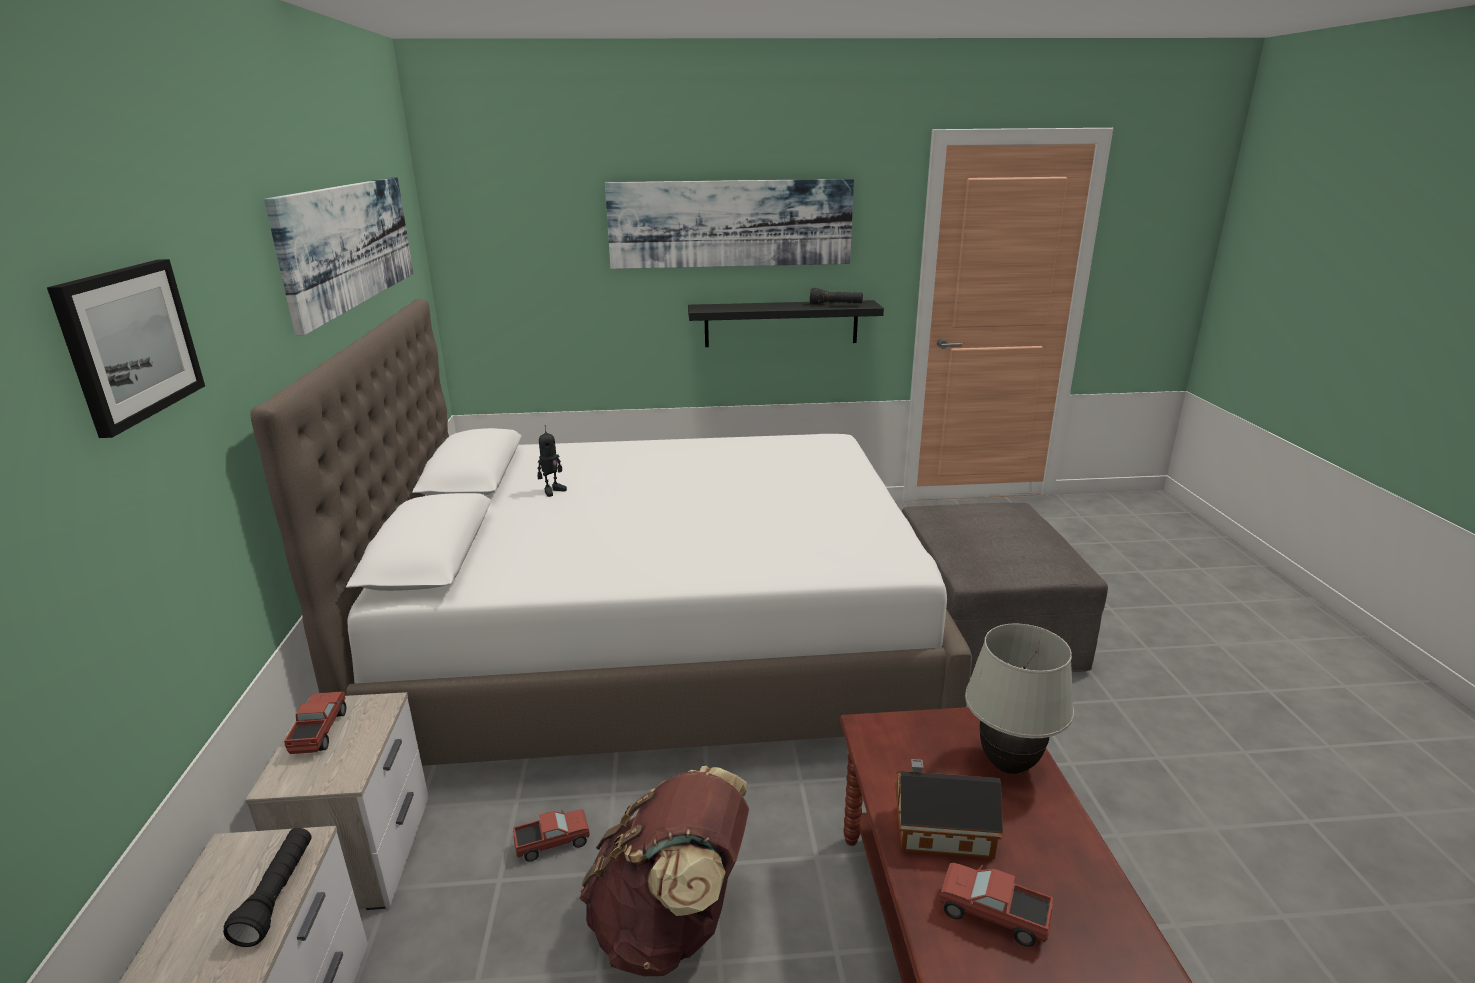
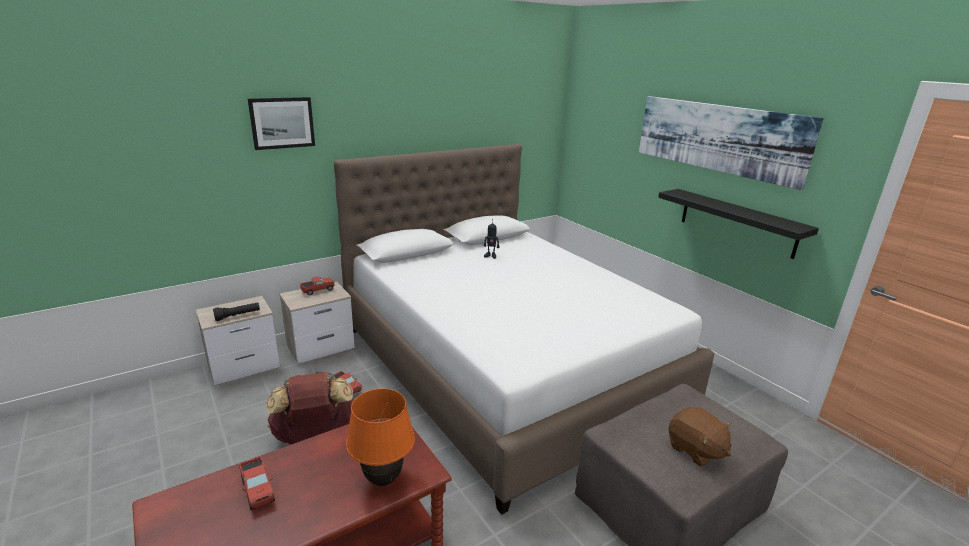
camera: 60 degrees right, 0 degrees up
picture [264,177,414,336] -> none
black flashlight [810,288,863,305] -> none
toy house [895,759,1003,859] -> none
toy truck [940,863,1053,947] -> toy truck turned 150 degrees clockwise [239,456,275,510]
white table lamp [965,624,1074,774] -> orange table lamp [346,388,415,486]
none -> brown plush toy [669,407,732,466]

